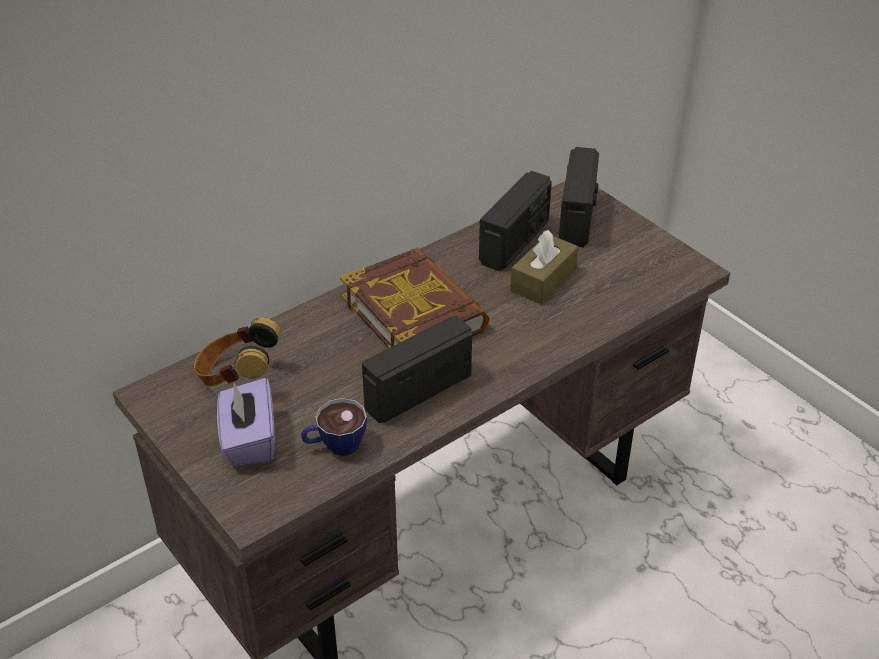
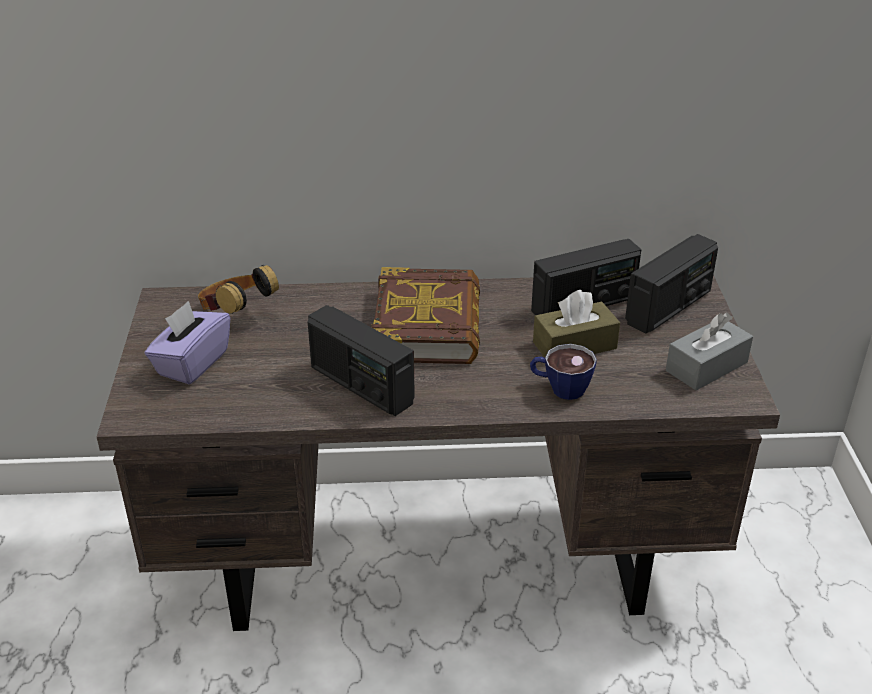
camera: 35 degrees right, 5 degrees down
cup [301,398,367,456] -> cup moved to [530,344,597,400]
radio [362,315,472,423] -> radio turned 135 degrees counterclockwise [308,305,415,416]
none -> grey tissue box [666,313,753,390]

